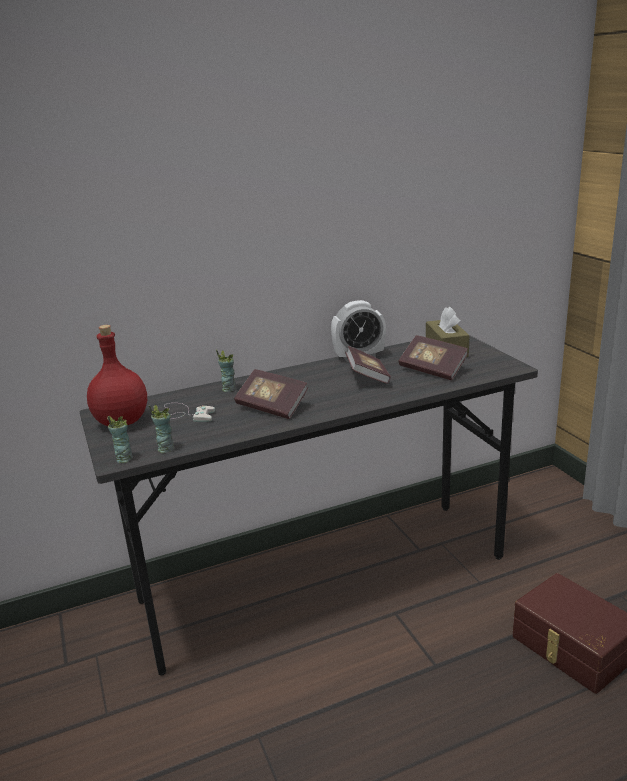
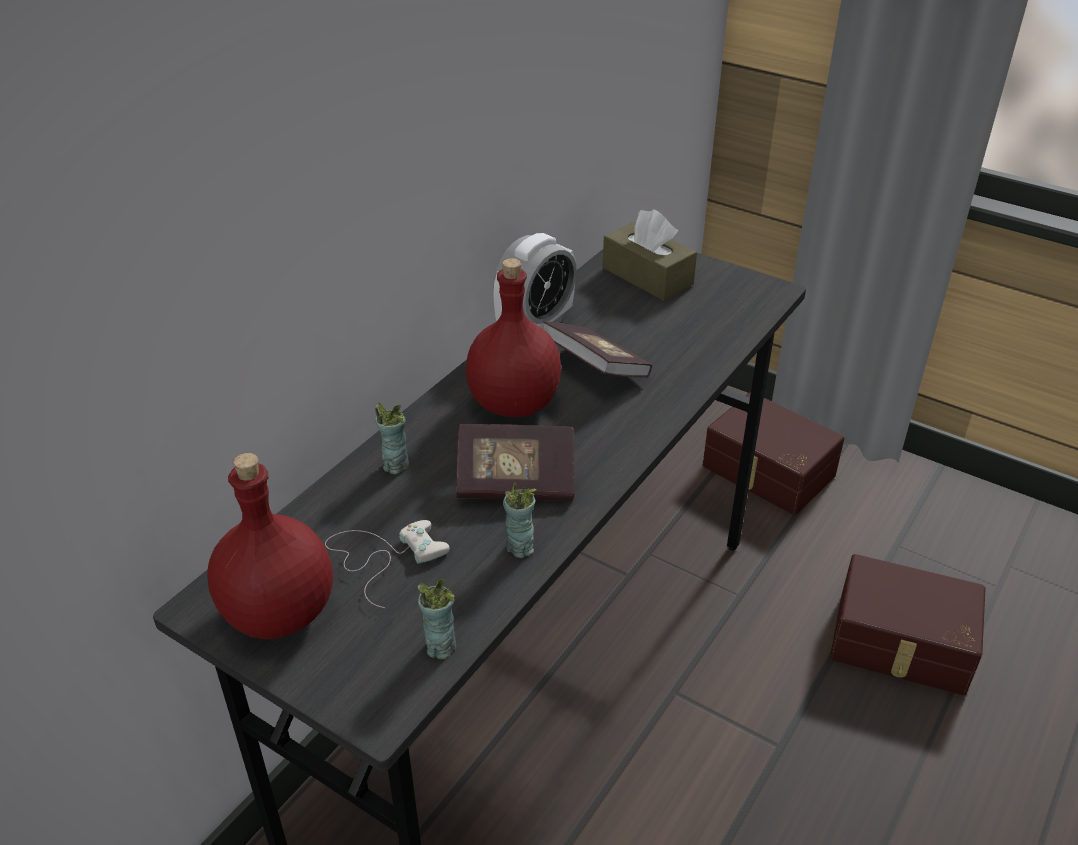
camera: 35 degrees left, 15 degrees up
cup [107,416,133,463] -> cup moved to [503,483,537,558]
book [399,335,468,380] -> none
none -> red bottle [466,258,561,417]
none -> brown storage box [703,392,844,515]

